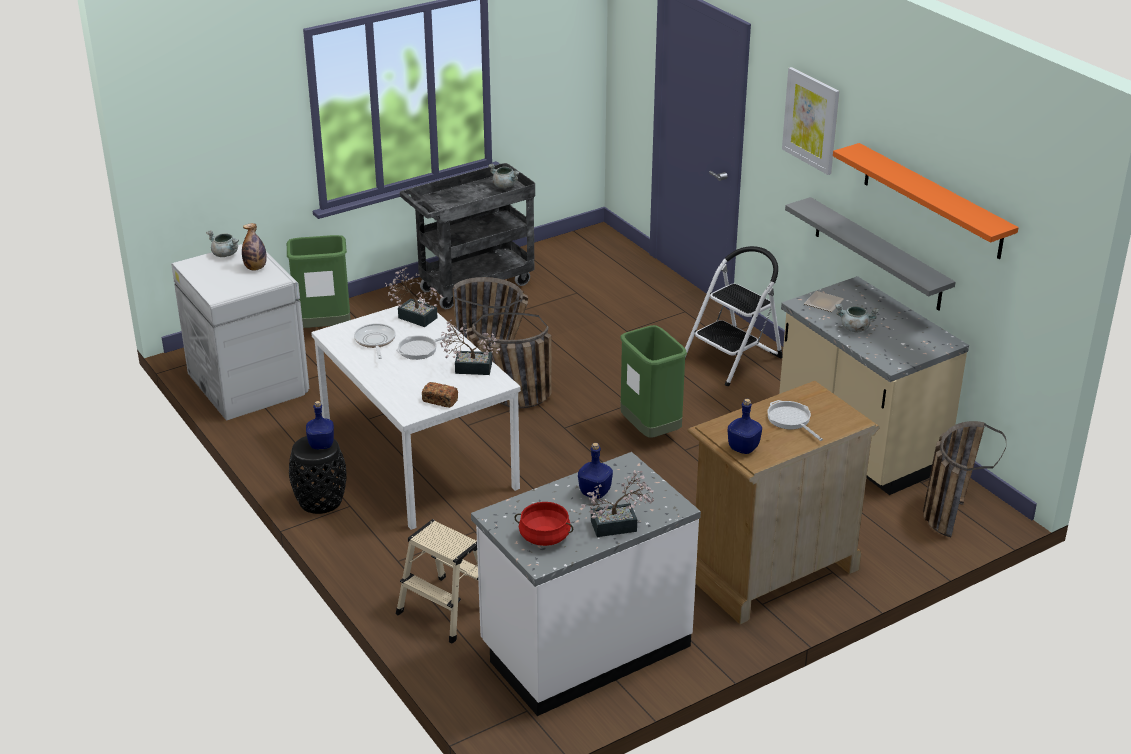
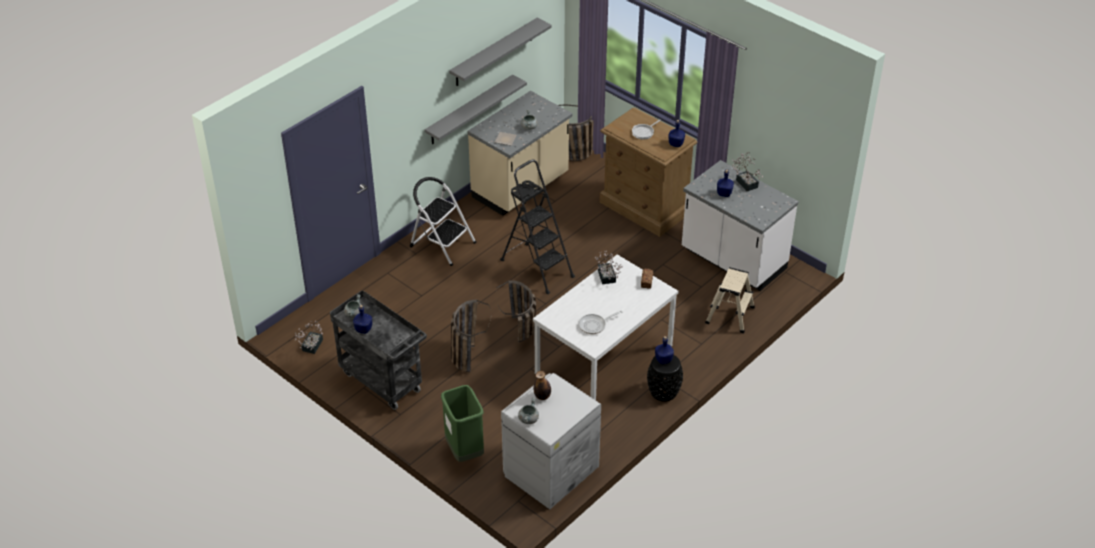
camera: 105 degrees left, 10 degrees up
potted plant [385,267,444,327] -> potted plant moved to [295,321,323,354]
frying pan [396,332,458,360] -> none
red cooking pot [514,502,573,546] -> none
green trash can [620,325,687,438] -> step ladder [500,160,575,294]
picture [782,67,839,175] -> none
orange shelf [833,143,1019,259] -> grey shelf [449,18,552,86]
none -> blue bottle [353,305,372,334]

